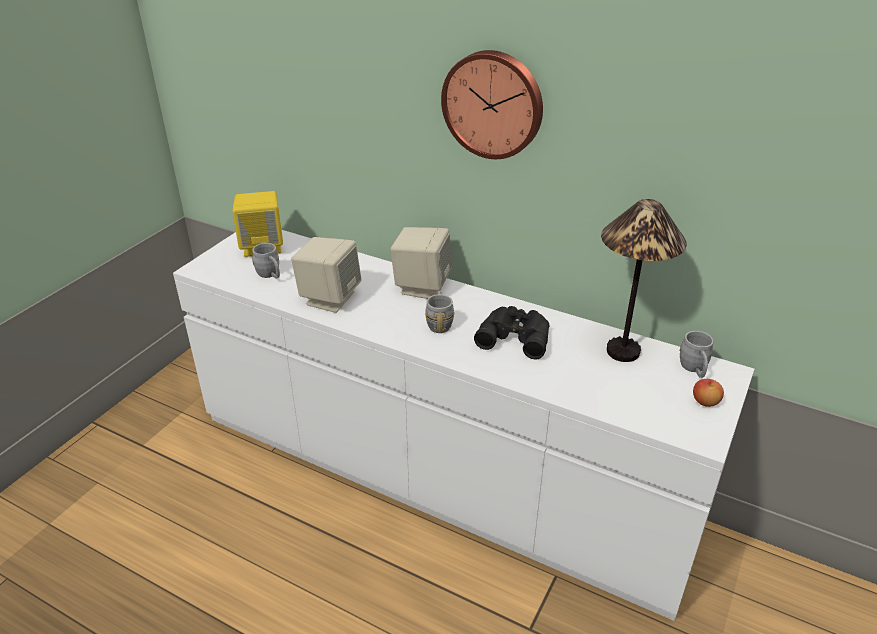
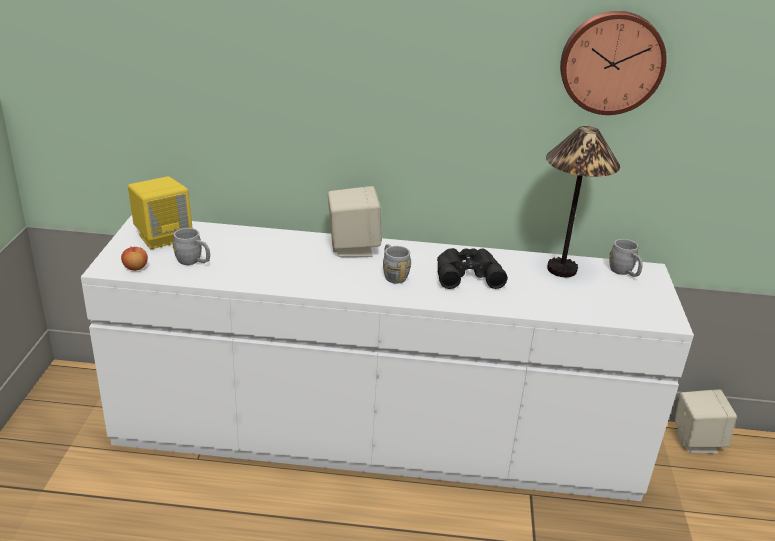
camera: 25 degrees left, 5 degrees down
beige speaker [291,237,362,313] -> beige speaker moved to [675,390,737,454]
wall clock [441,50,543,159] -> wall clock moved to [560,11,667,115]
apple [693,379,724,407] -> apple moved to [121,246,148,271]

